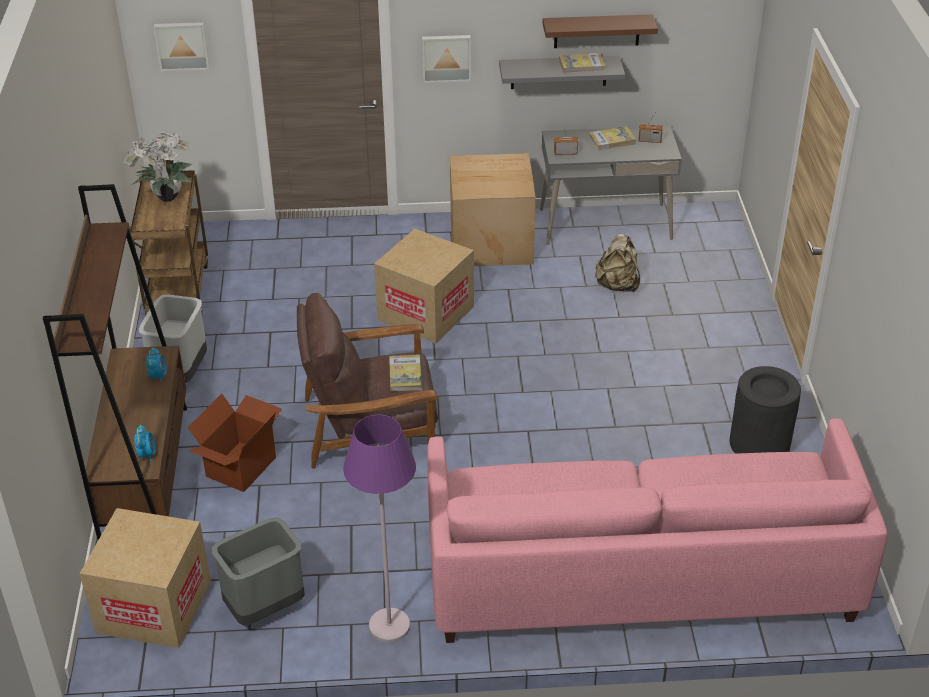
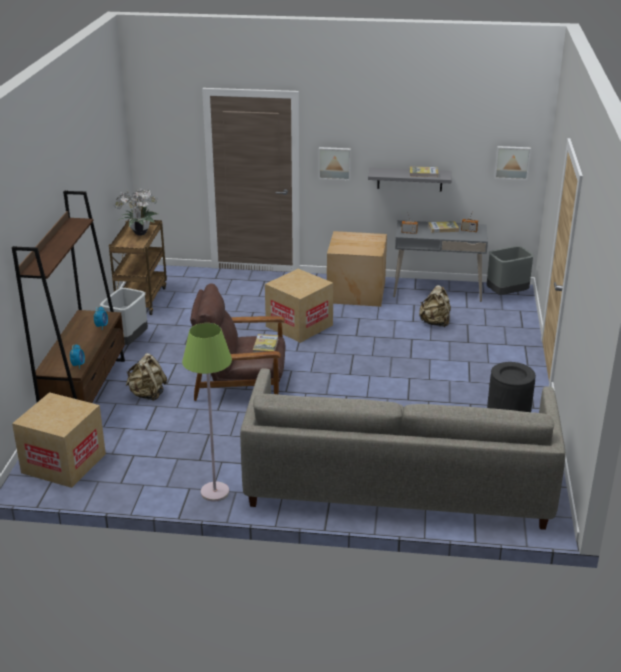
camera: 10 degrees right, 10 degrees down
picture [153,22,210,71] -> picture moved to [494,146,531,180]
cardboard box [188,394,282,492] -> beige backpack [126,353,167,401]
grey trash can [212,517,305,626] -> grey trash can moved to [487,246,534,295]
purple floor lamp [343,415,416,642] -> green floor lamp [182,323,232,502]
pink sofa [427,418,888,643] -> grey sofa [240,368,566,530]
brown shelf [543,14,658,48] -> none

